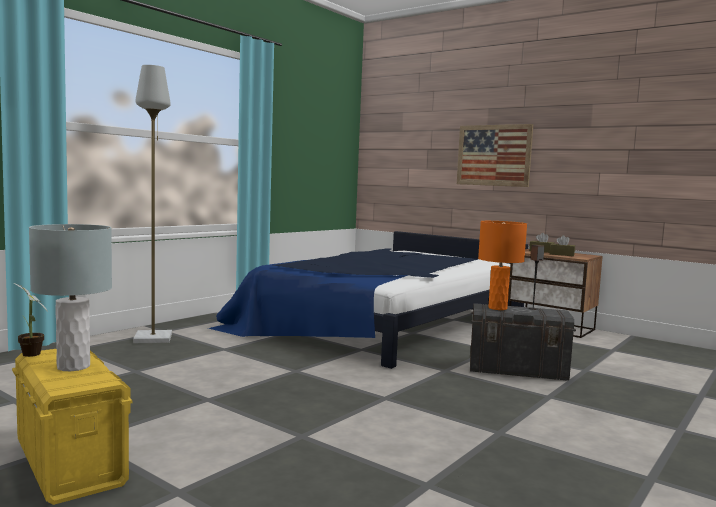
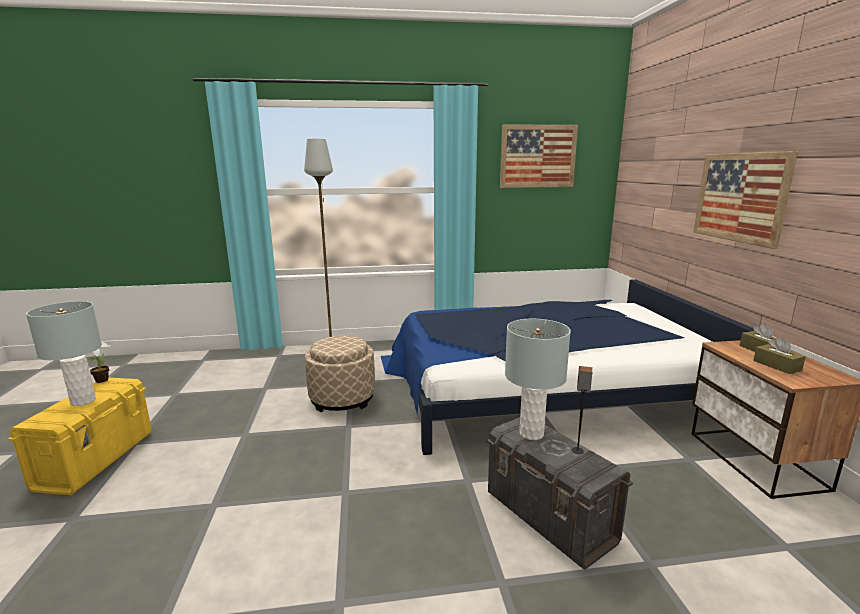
camera: 45 degrees right, 10 degrees up
orange table lamp [478,221,527,310] -> grey table lamp [505,319,571,440]
none -> beige ottoman [305,336,375,412]
none -> picture [500,124,578,188]

